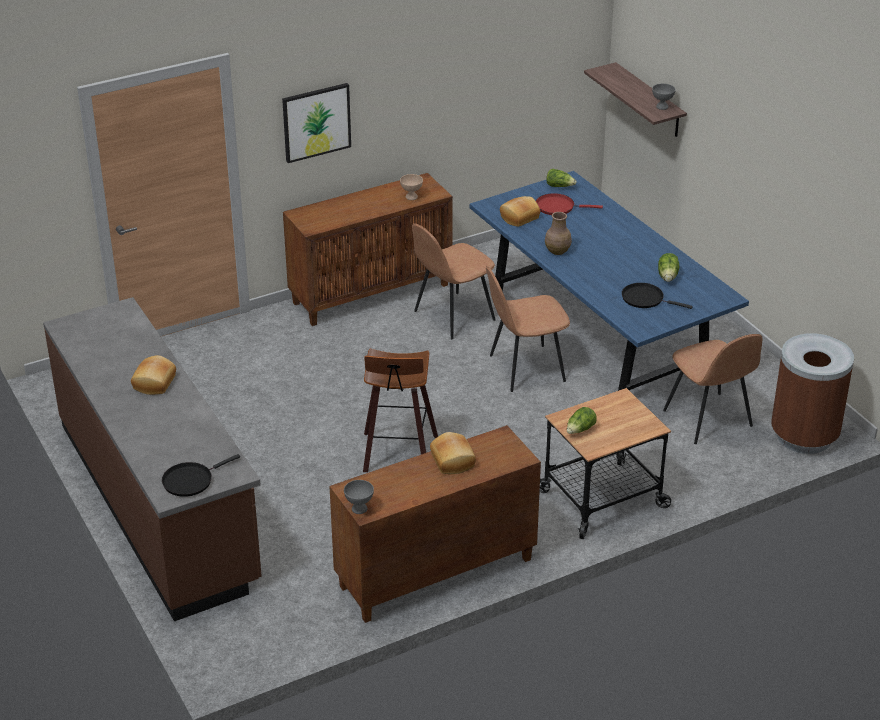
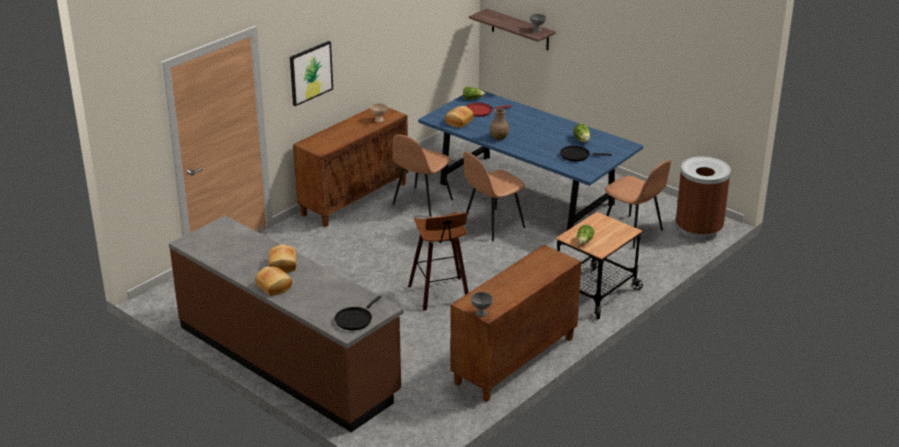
camera: 20 degrees left, 5 degrees down
bread [430,432,476,474] -> bread moved to [255,266,292,296]

